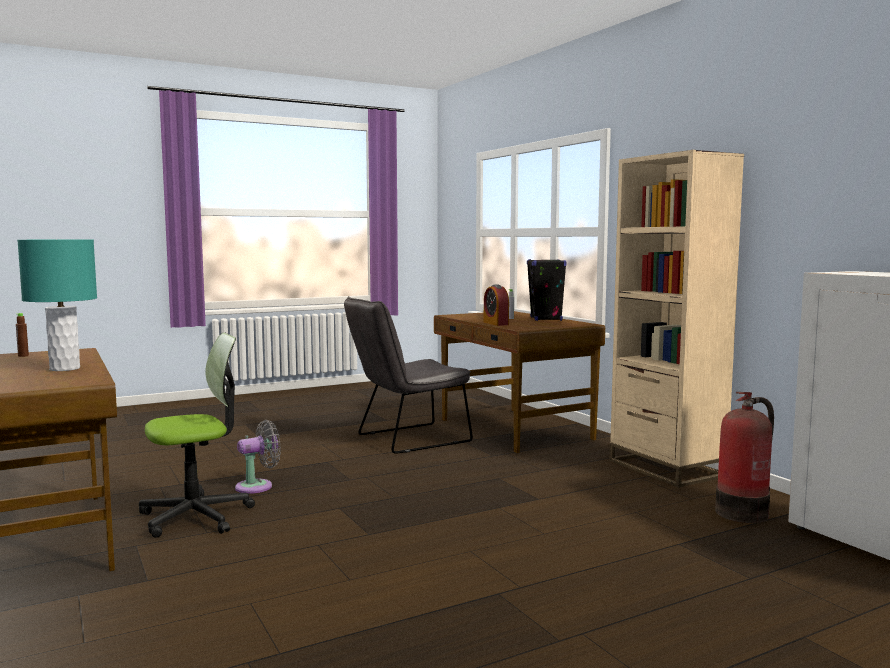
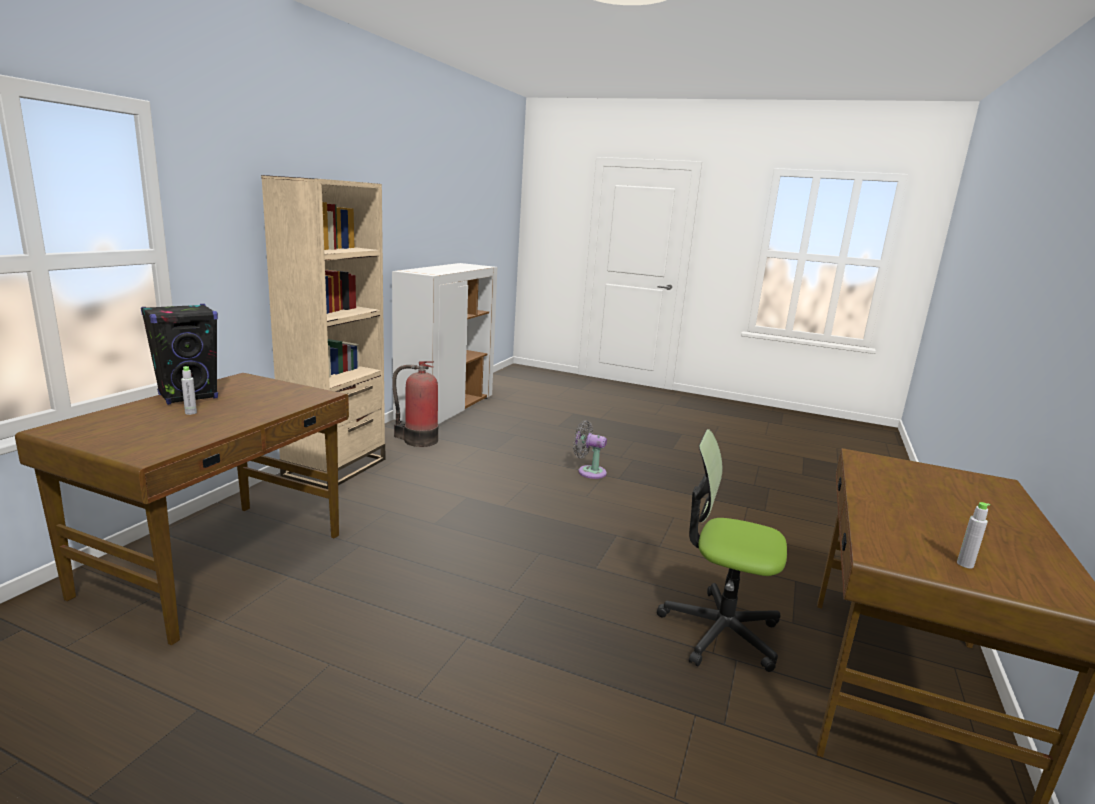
camera: 130 degrees left, 10 degrees up
brown bottle [16,313,29,357] -> grey bottle [957,502,990,569]
turquoise table lamp [17,240,97,371] -> none
grey fan [235,420,281,494] -> grey fan moved to [573,420,607,479]
grey chair [344,297,473,454] -> none
alarm clock [484,284,509,326] -> none

